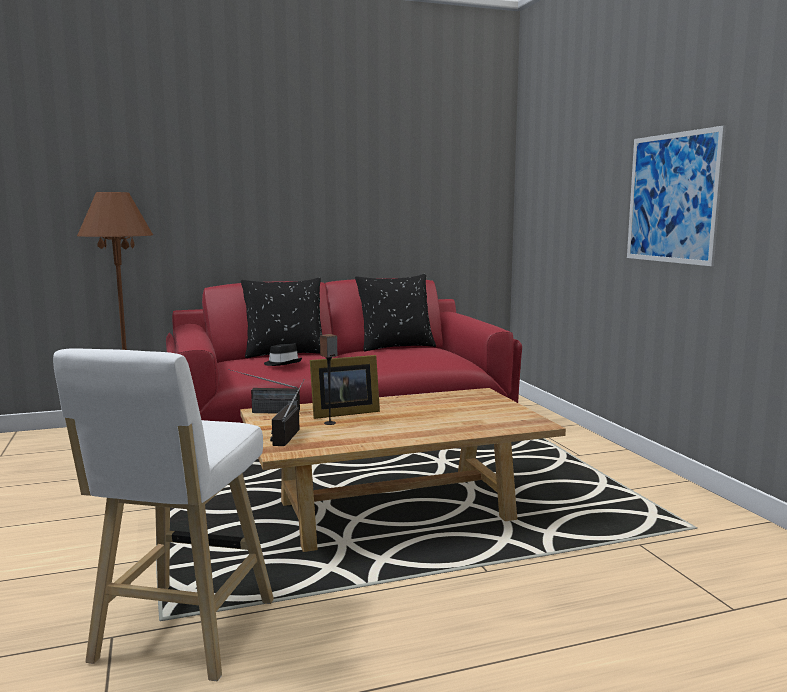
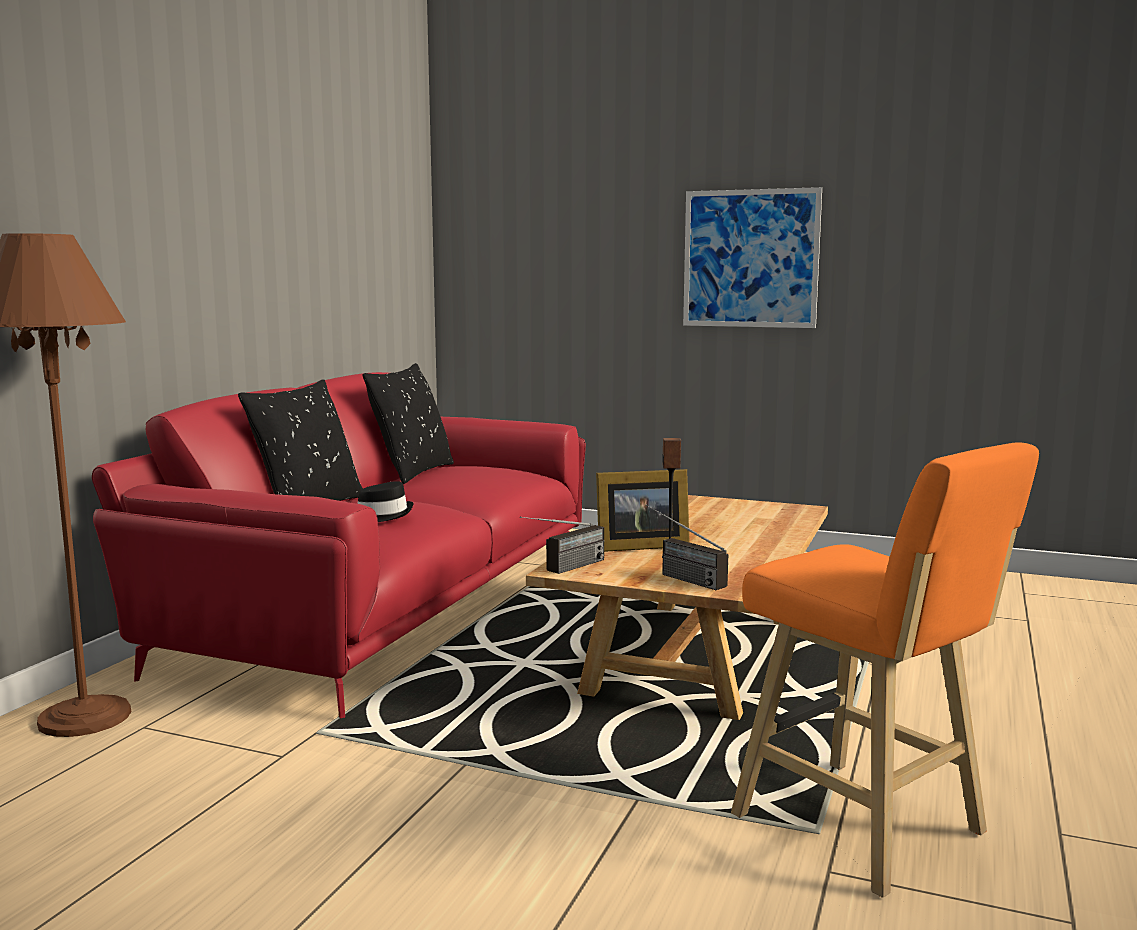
camera: 50 degrees left, 0 degrees up
white stool [53,348,274,681] -> orange stool [731,443,1039,898]
picture frame [310,355,380,419] -> picture frame turned 60 degrees clockwise [596,469,690,552]

